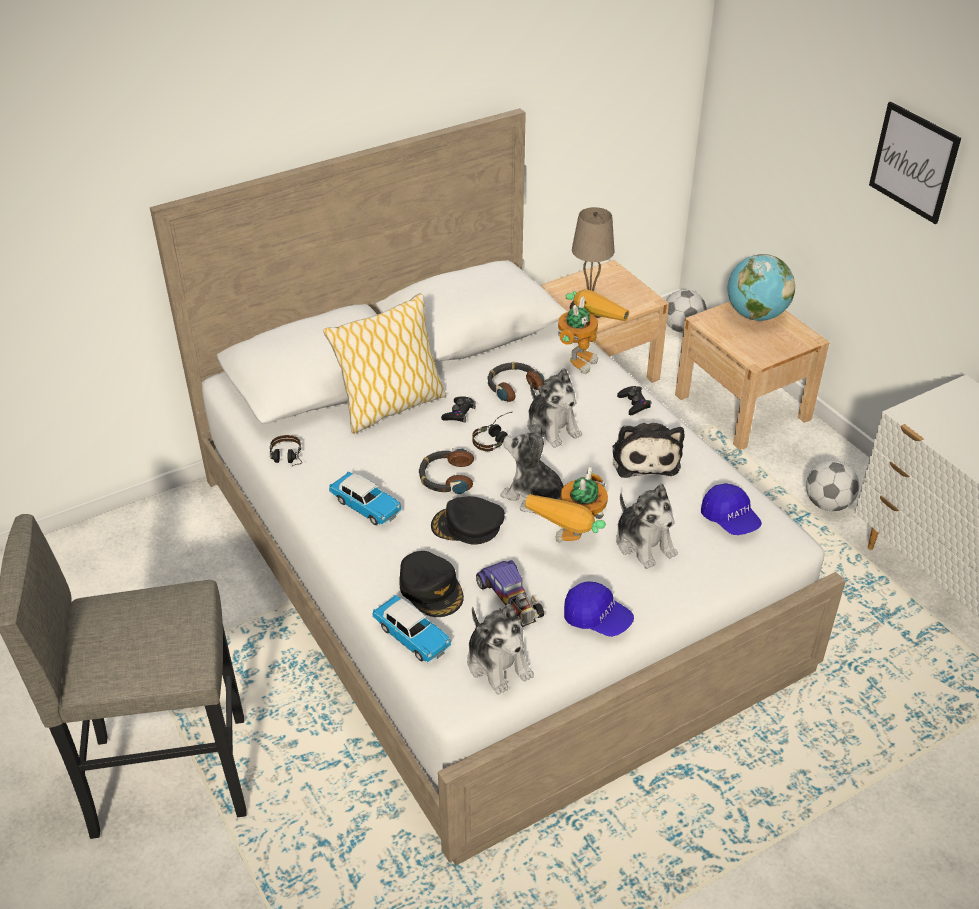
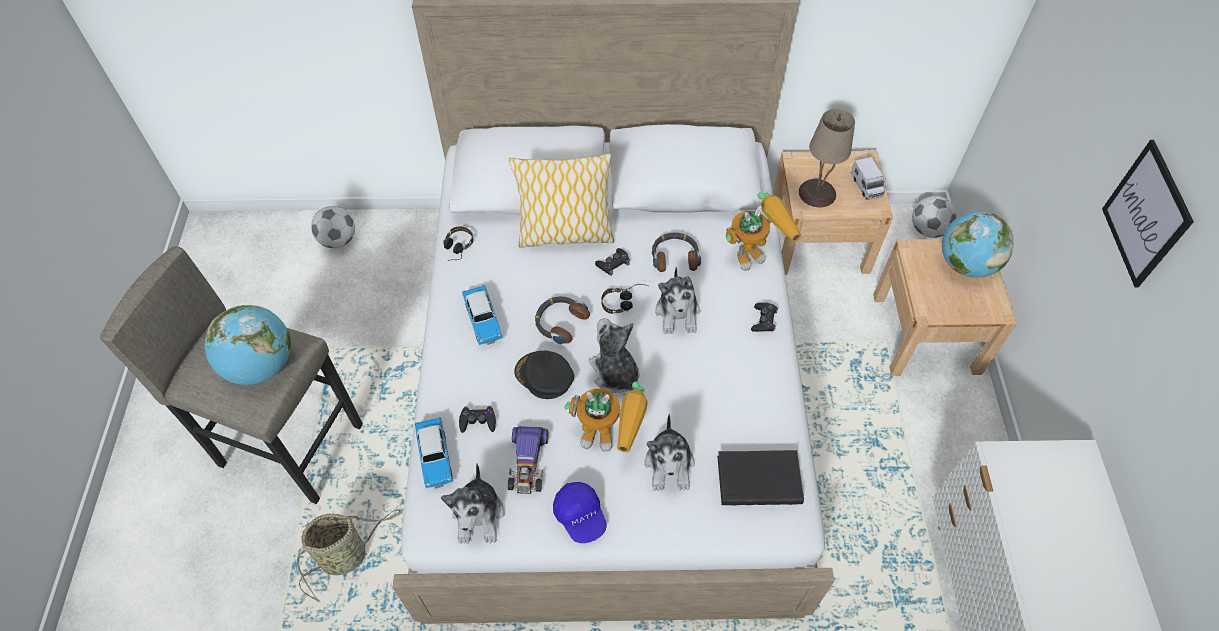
camera: 30 degrees right, 15 degrees up
black cap [399,551,464,617] -> black game controller [459,406,496,433]
toy robot [525,467,608,543] -> toy robot turned 135 degrees counterclockwise [564,382,648,452]
plush toy [613,423,684,478] -> none
blue cap [701,483,762,535] -> black book [717,450,804,505]
football [806,460,859,511] -> football moved to [311,206,355,248]
none -> globe [205,305,292,385]
none -> basket [297,509,403,602]
none -> toy truck [850,157,885,200]

